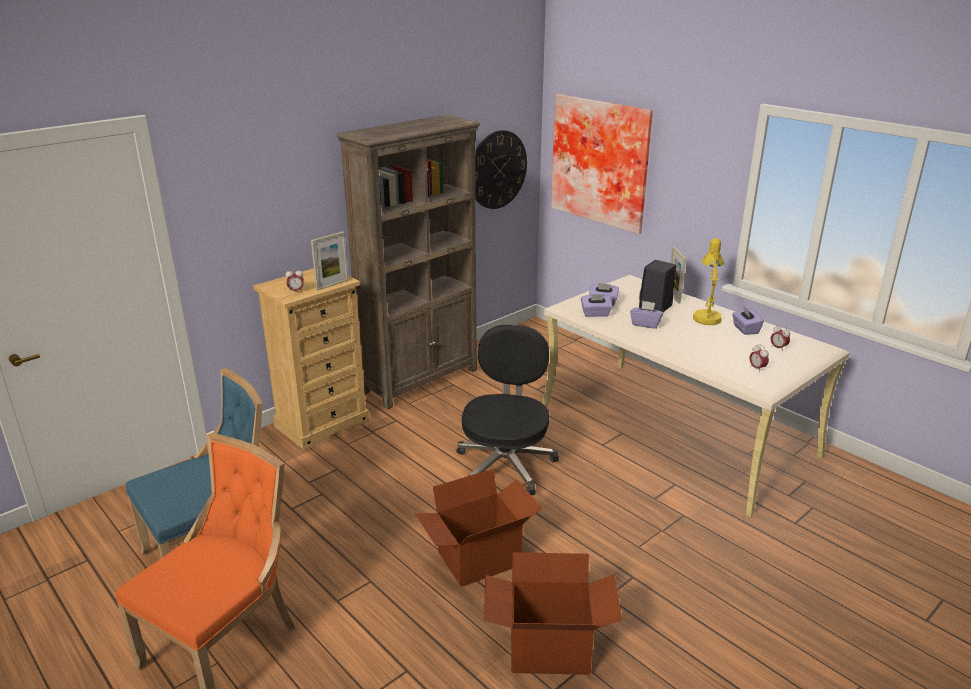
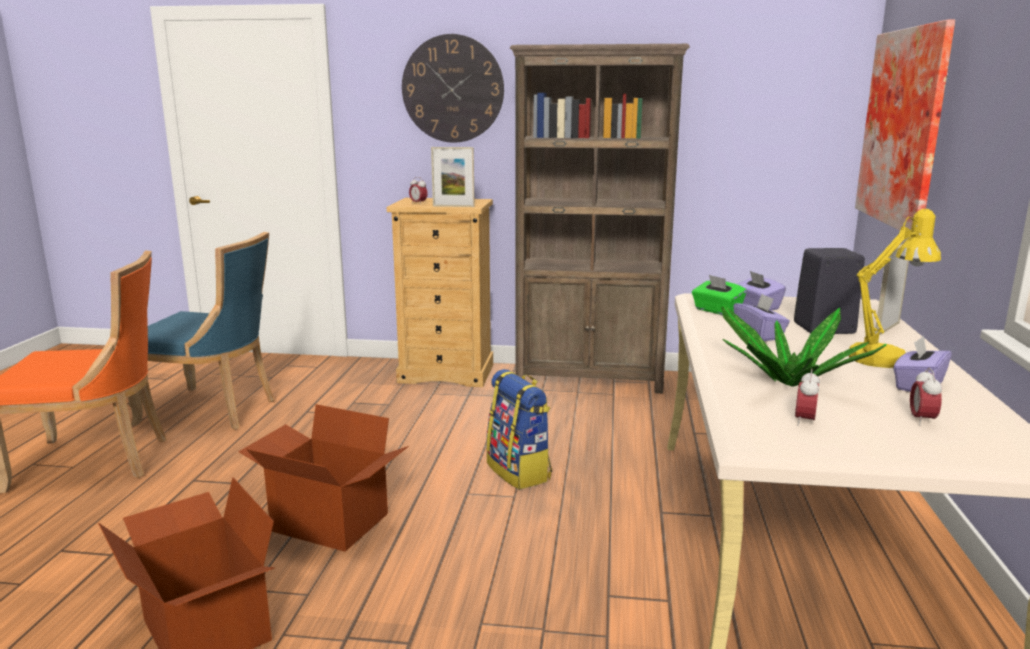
camera: 50 degrees right, 10 degrees down
black office chair [457,325,559,495] -> backpack [486,369,552,490]
wall clock [475,130,527,209] -> wall clock moved to [402,34,504,142]
purple tissue box [581,294,612,317] -> green tissue box [692,275,747,315]
none -> potted plant [721,304,886,387]

